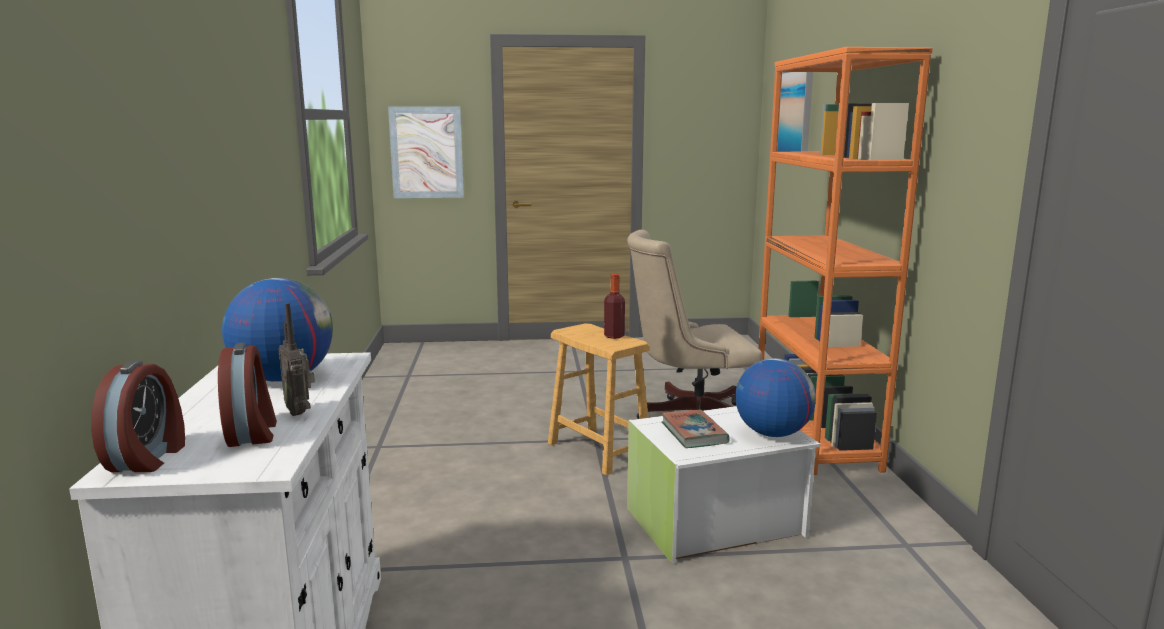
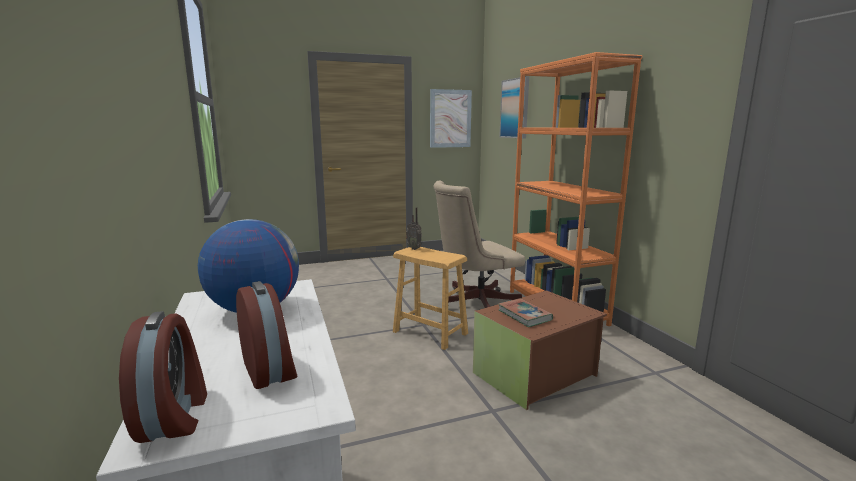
camera: 15 degrees left, 0 degrees up
radio [279,303,315,416] -> radio moved to [406,207,422,250]
picture [388,107,464,198] -> picture moved to [430,89,472,148]
bottle [604,273,625,339] -> none
white storage box [627,406,821,564] -> brown storage box [473,290,607,410]
globe [735,358,816,437] -> none

